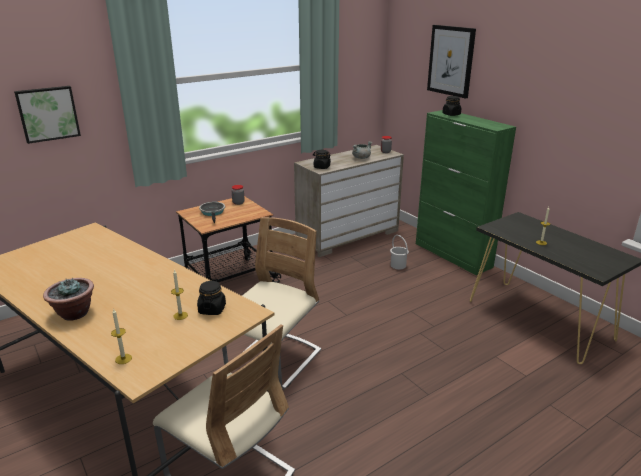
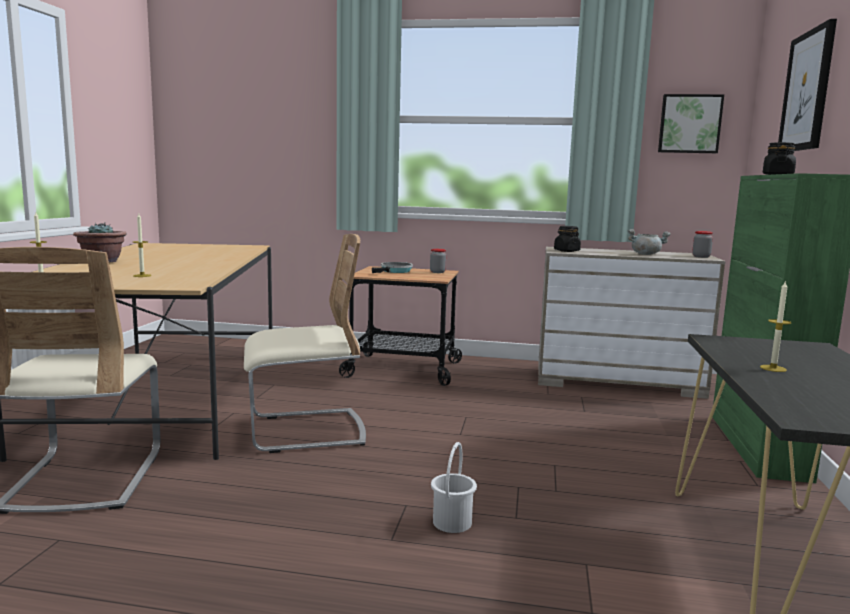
camera: 45 degrees right, 15 degrees down
picture [14,86,81,144] -> picture moved to [658,94,724,153]
black jar [197,281,226,315] -> none
white bucket [390,235,409,269] -> white bucket moved to [431,442,477,533]

